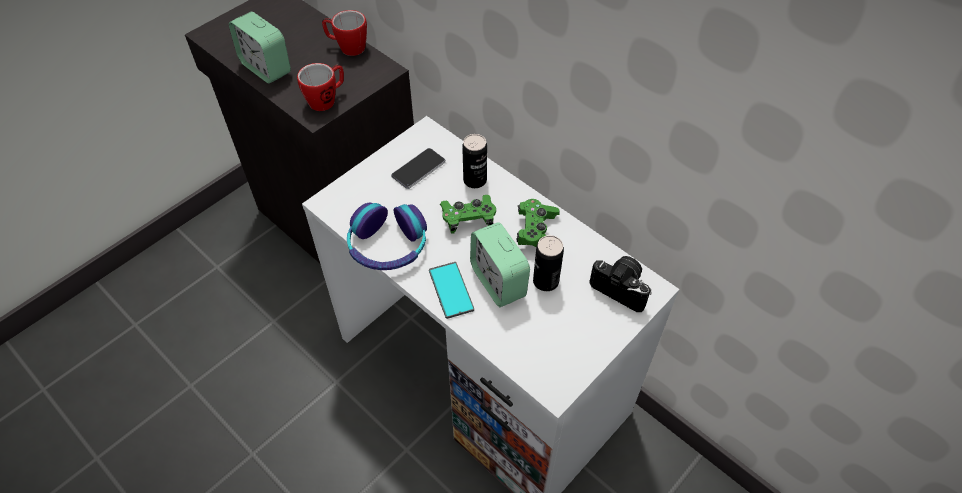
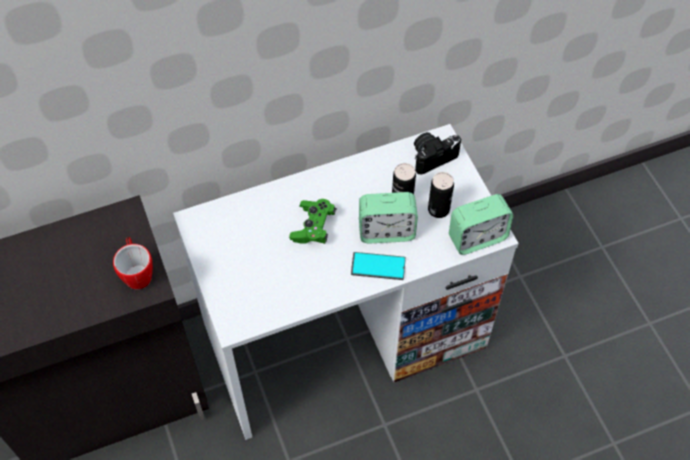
camera: 65 degrees left, 5 degrees up
alarm clock [229,12,291,84] -> alarm clock moved to [449,194,514,255]
mug [322,10,367,56] -> none
headphones [347,203,427,270] -> none
phone [391,148,446,189] -> none
can [462,134,487,188] -> can moved to [428,172,454,218]
green game controller [516,199,560,247] -> none

